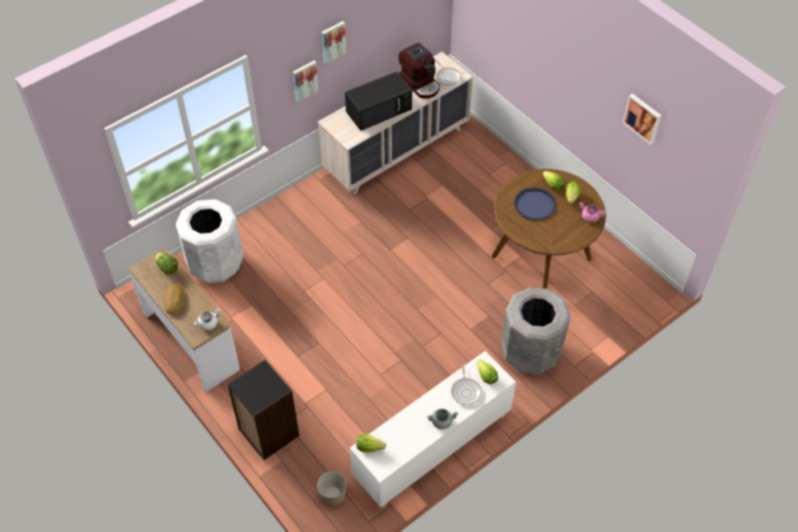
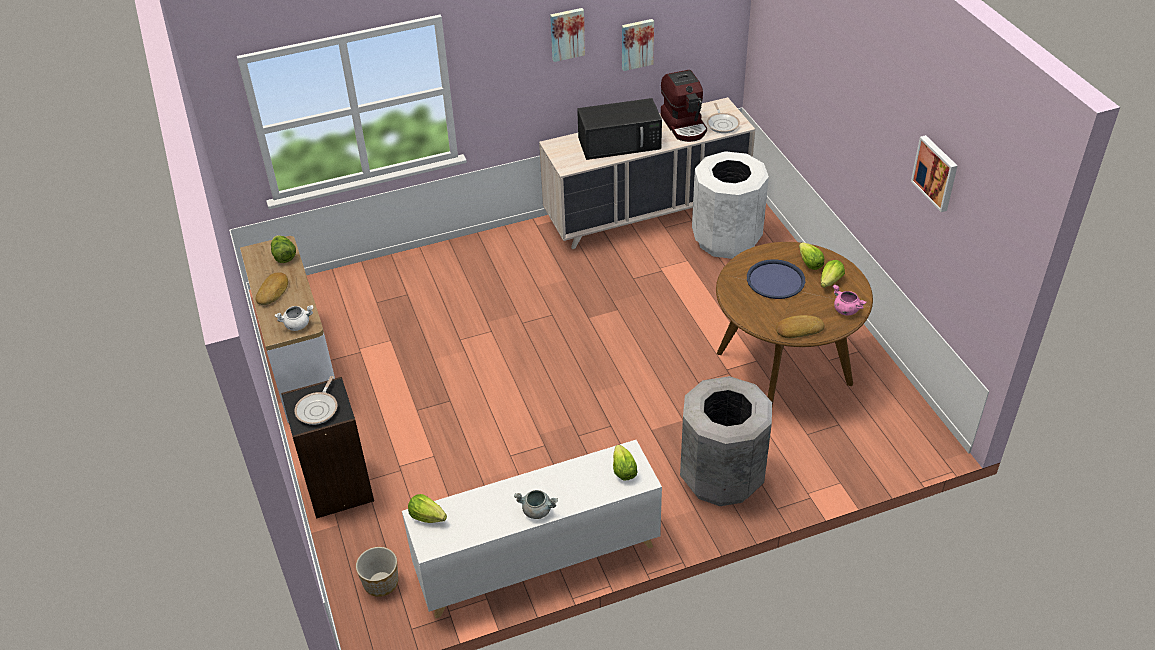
camera: 20 degrees right, 10 degrees down
white trash can [176,199,243,283] -> white trash can moved to [692,151,769,259]
picture [293,61,319,102] -> picture moved to [622,19,654,71]
frying pan [451,364,482,405] -> frying pan moved to [294,376,337,425]
none -> bread [776,315,824,338]

